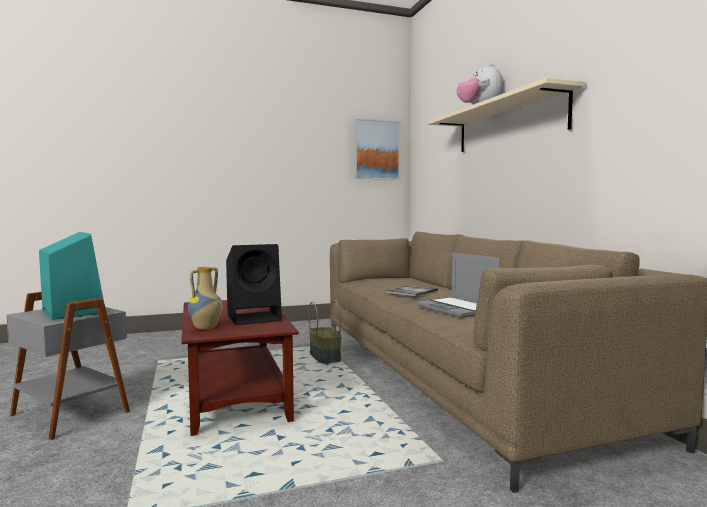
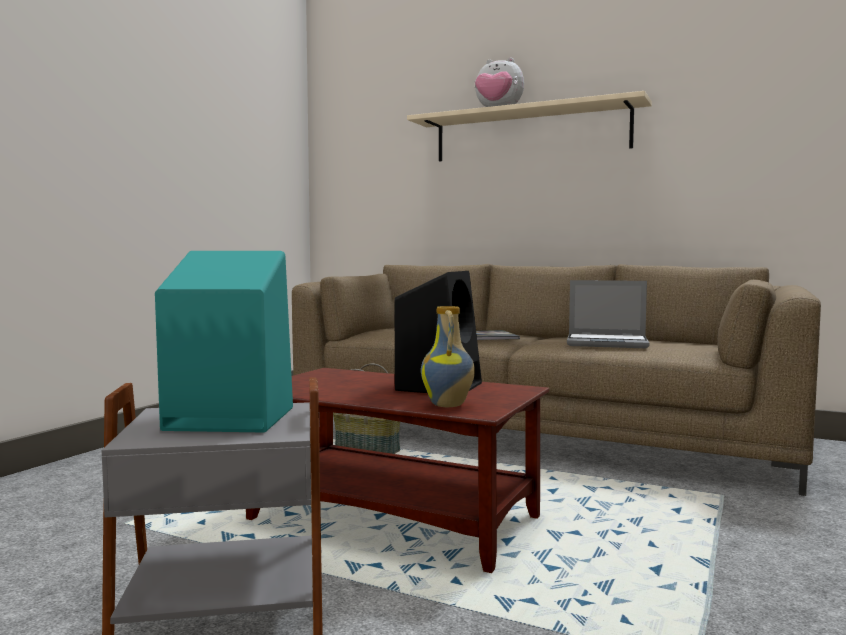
camera: 45 degrees left, 0 degrees up
picture [354,118,400,180] -> none

